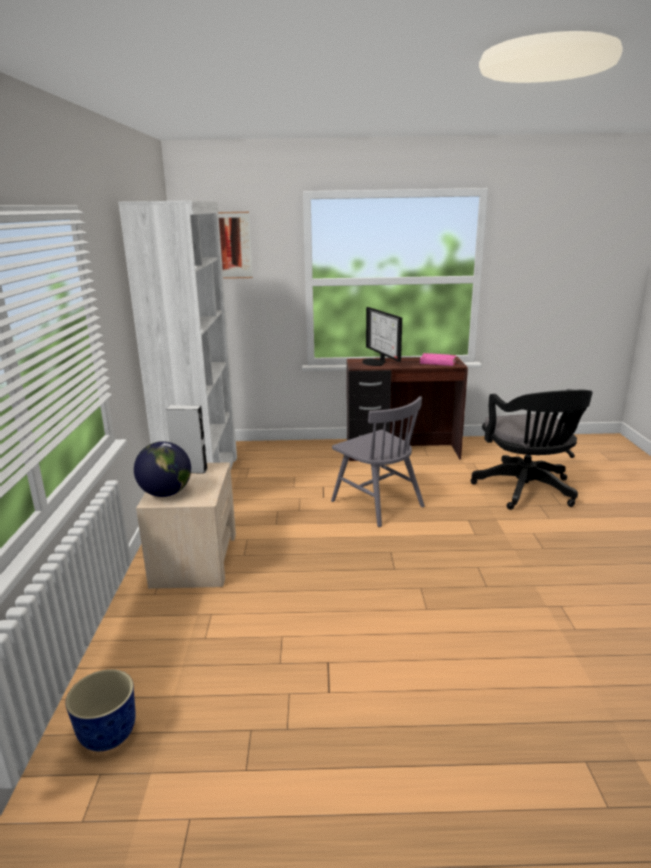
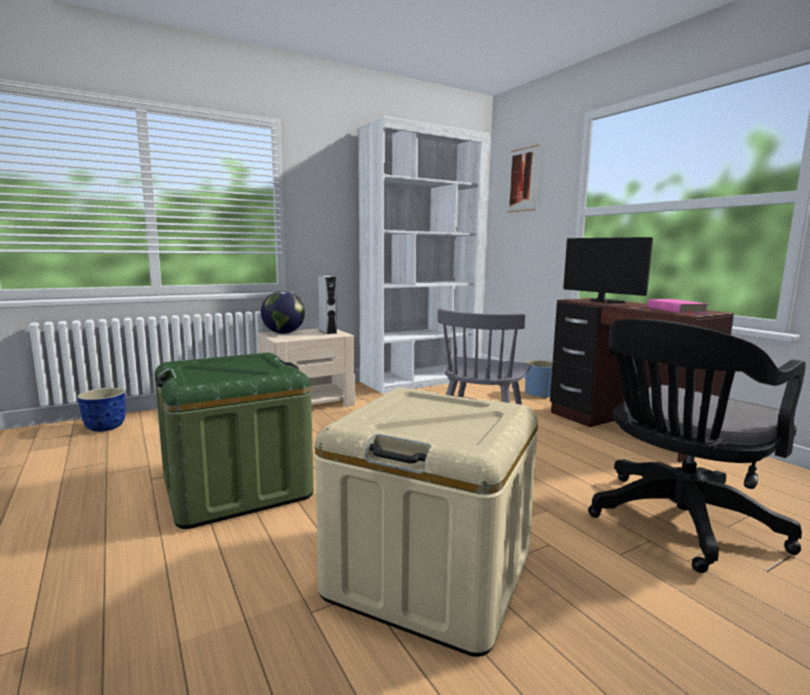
camera: 60 degrees right, 10 degrees down
monitor [362,307,402,366] -> monitor turned 105 degrees clockwise [563,237,653,303]
none -> green storage box [155,353,314,529]
none -> beige storage box [315,388,538,657]
none -> blue planter [525,360,553,398]

